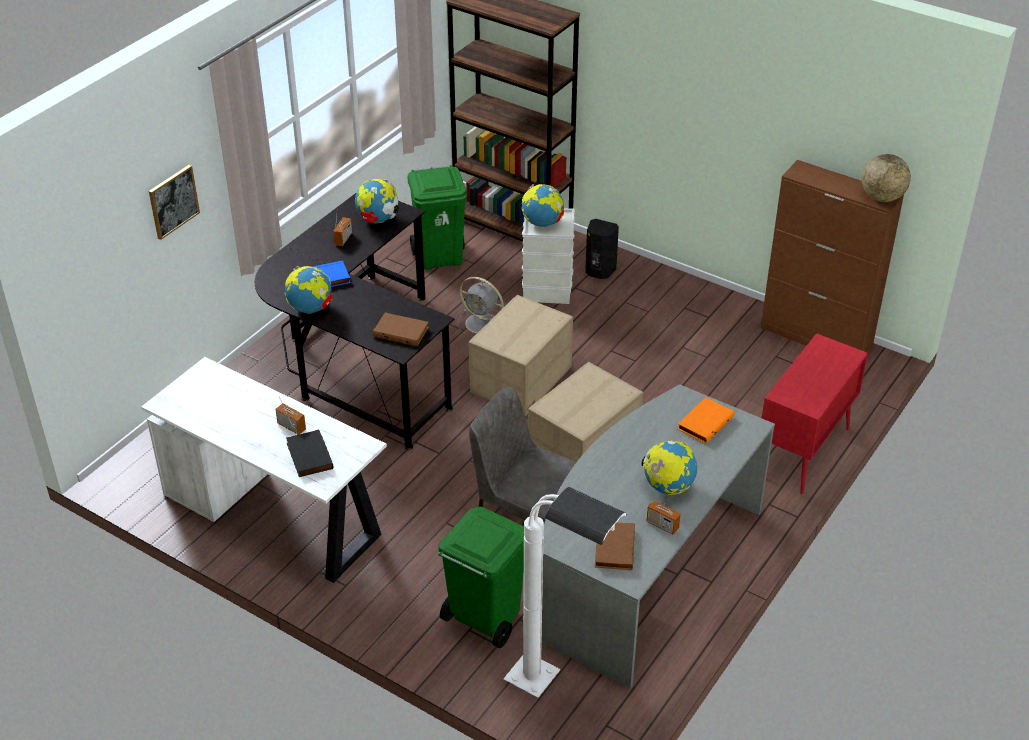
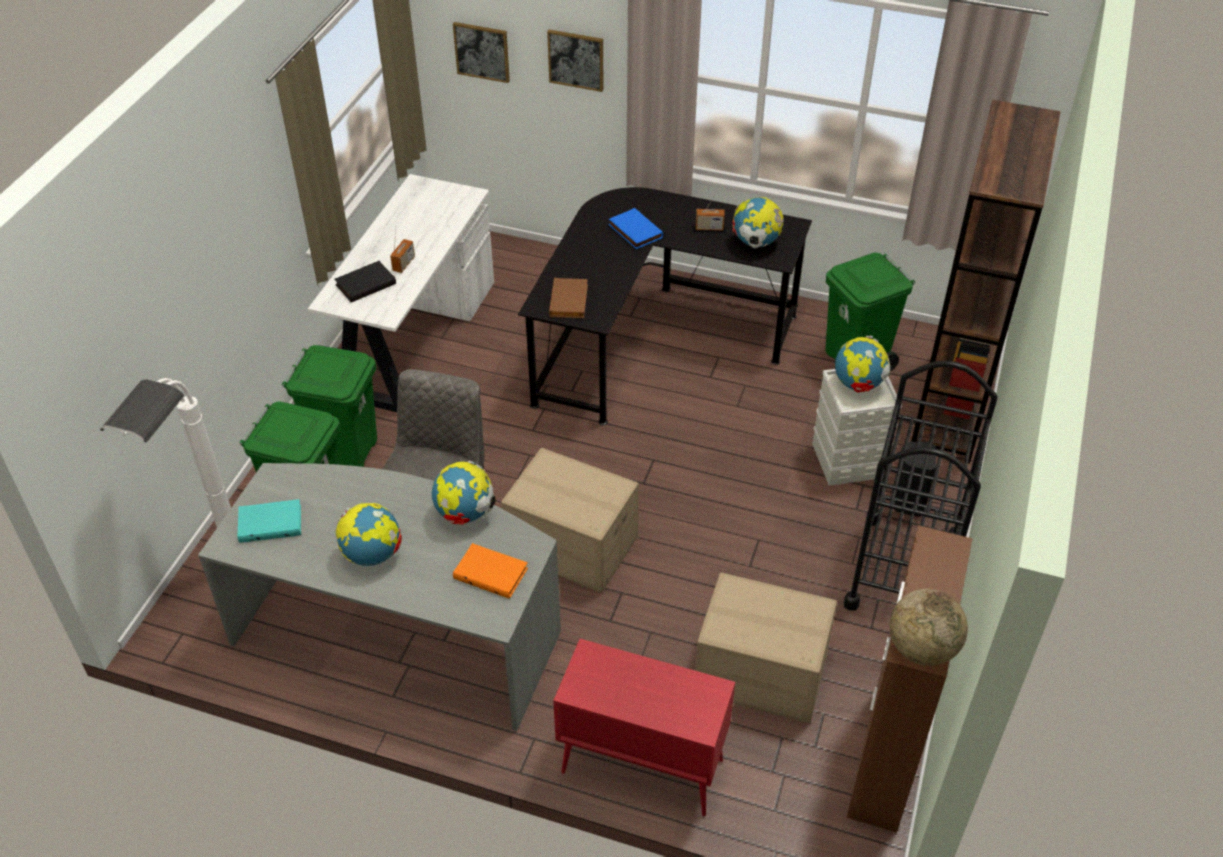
camera: 75 degrees right, 5 degrees up
globe [285,266,332,314] -> globe moved to [432,461,496,525]
grey fan [457,277,504,337] -> none
cardboard box [468,295,573,416] -> cardboard box moved to [695,572,837,723]
brown book [595,522,635,570] -> turquoise book [237,499,301,543]
radio [647,491,681,534] -> none
none -> green trash can [282,345,377,467]
none -> picture [453,22,510,83]
none -> black cart [843,360,998,611]

